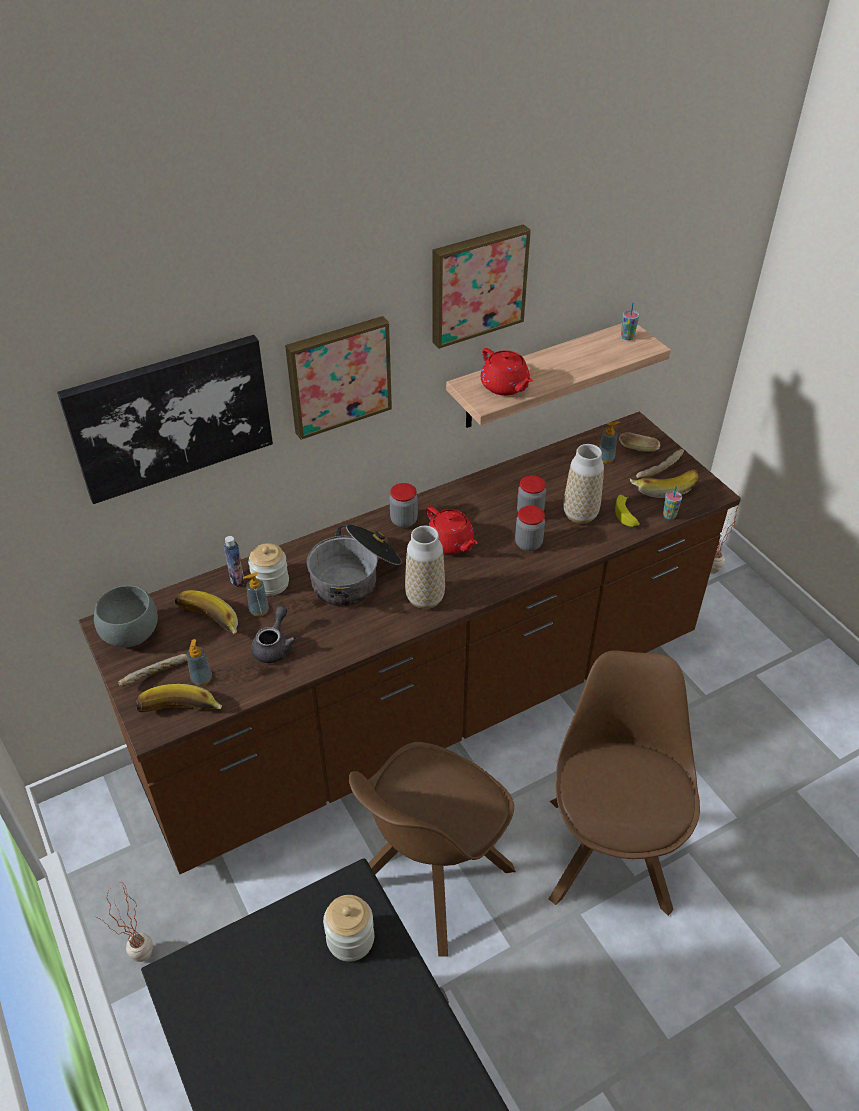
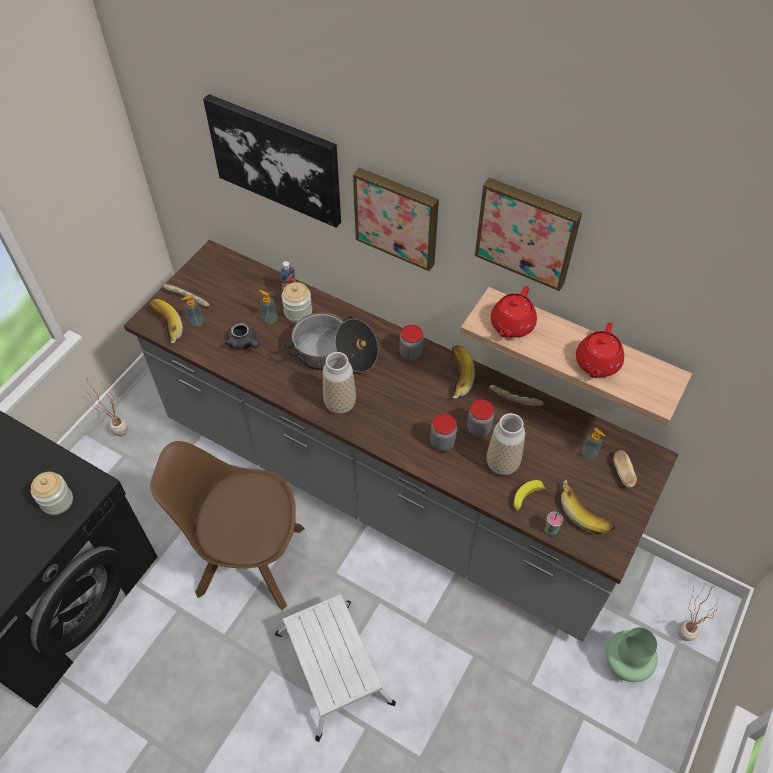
camera: 60 degrees right, 10 degrees up
brown counter [79,412,741,874] -> grey counter [124,240,679,642]
grey bowl [94,585,158,647] -> none
banana [175,590,238,634] -> banana moved to [452,345,475,398]
grey teapot [251,606,296,663] -> grey teapot turned 60 degrees clockwise [226,323,259,350]
red teapot [426,506,478,554] -> red teapot moved to [576,323,624,378]
brown chair [549,650,700,916] -> white step ladder [275,594,396,742]
cup [621,302,639,340] -> none
bread [636,449,684,479] -> bread moved to [489,385,544,406]
none -> green vase [606,627,658,682]

